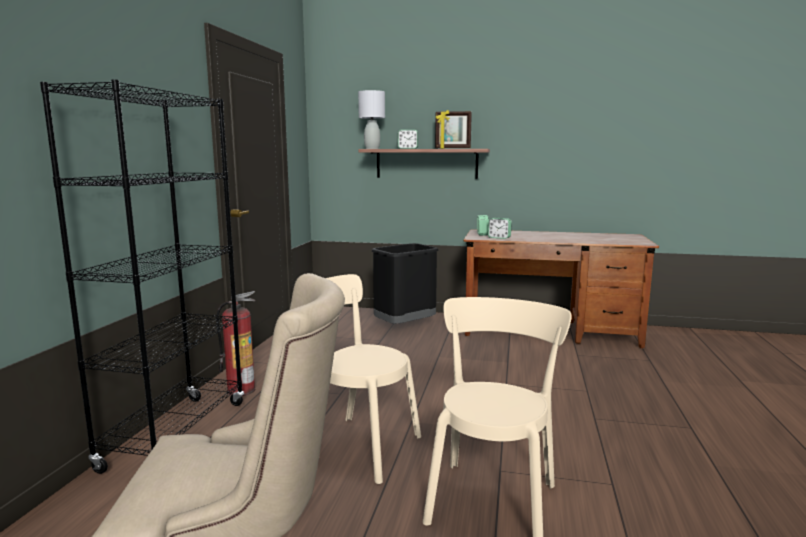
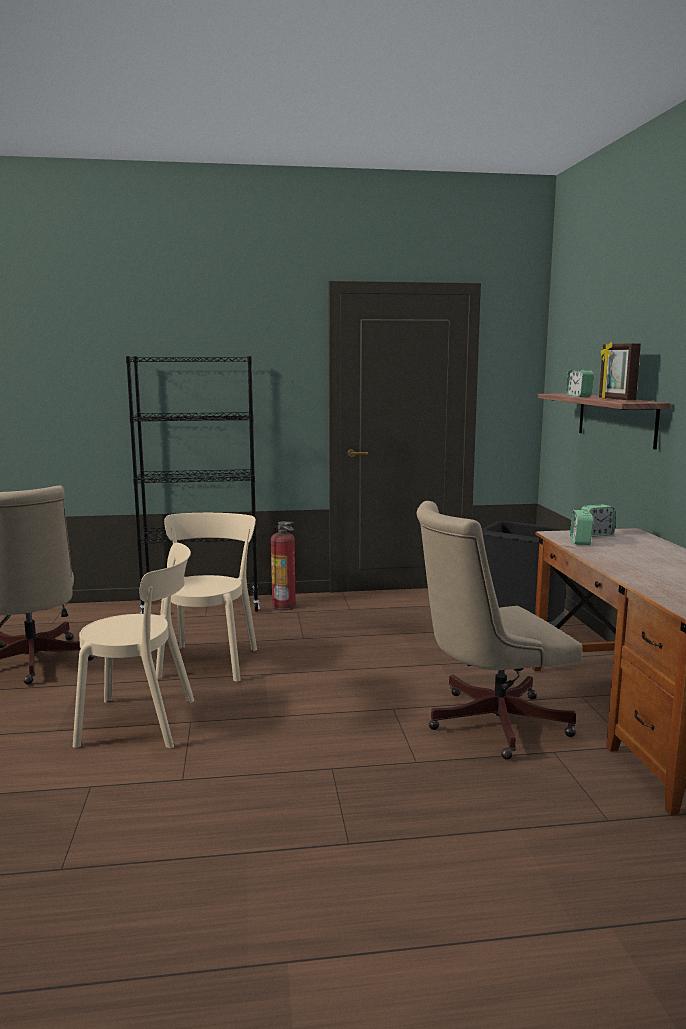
camera: 70 degrees right, 0 degrees up
grey table lamp [358,90,385,149] -> none
none -> beige office chair [417,501,582,760]

